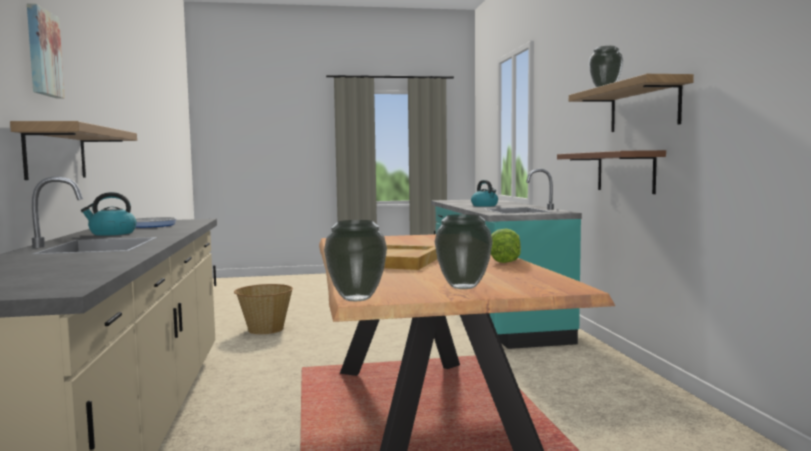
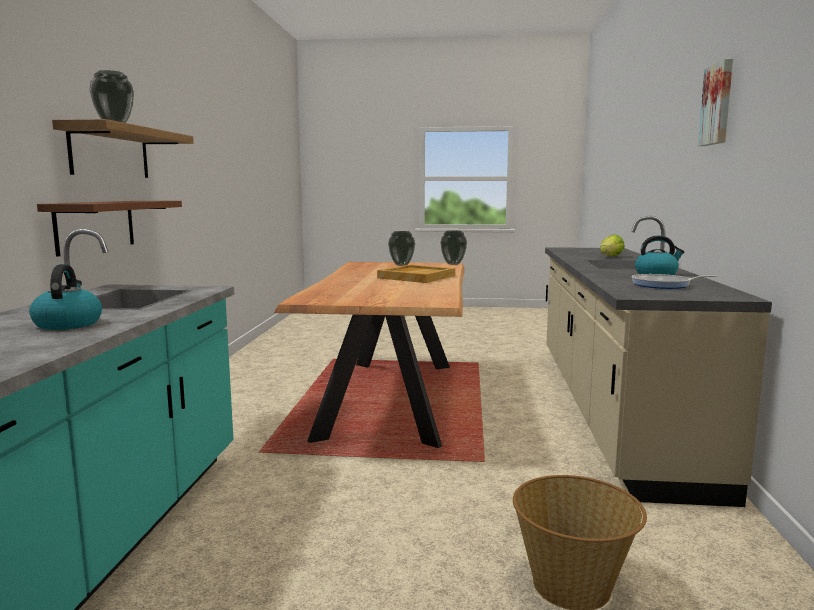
camera: 165 degrees left, 5 degrees up
shelf [10,121,137,180] -> none
lettuce [491,229,521,263] -> lettuce moved to [600,234,625,256]

